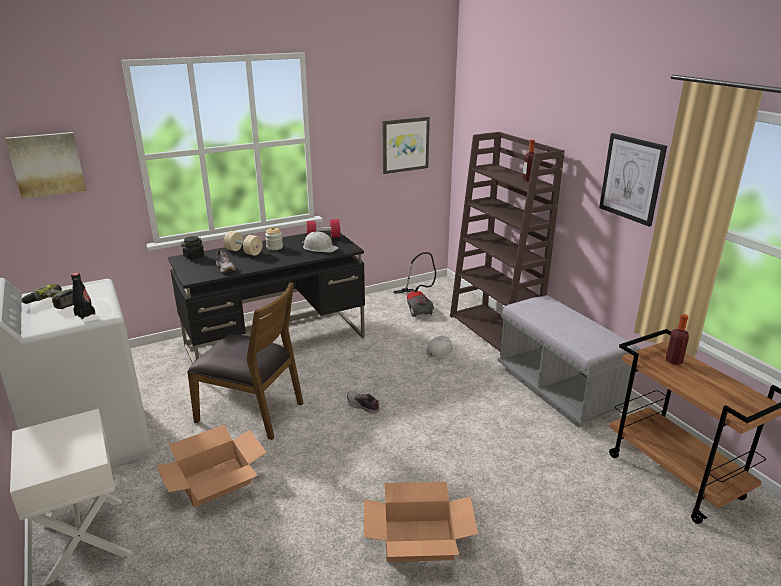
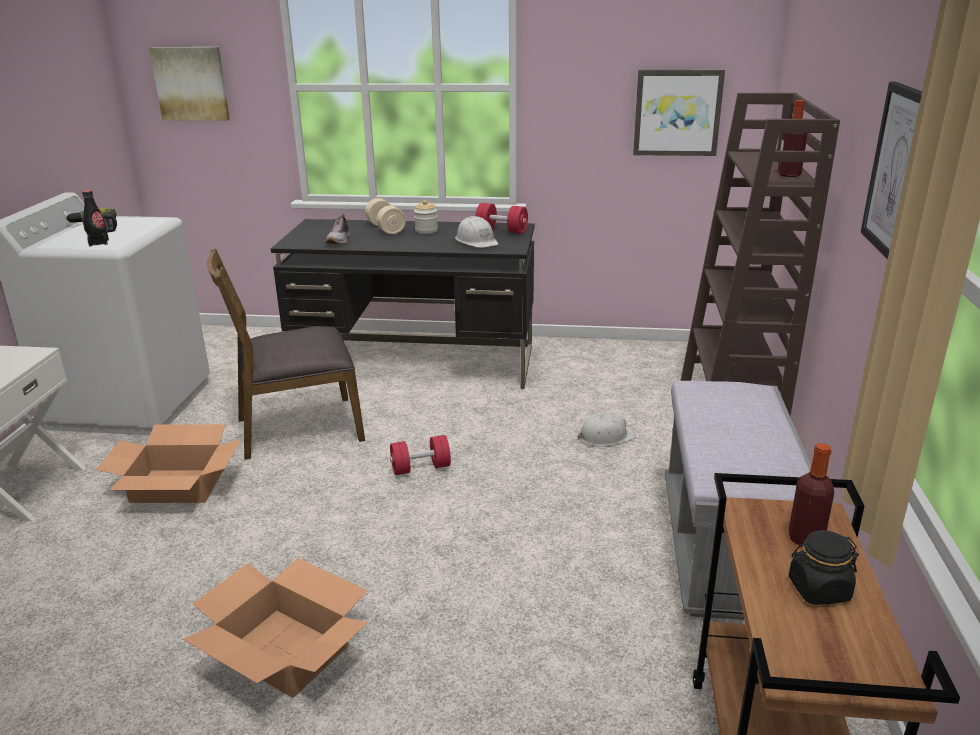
camera: 35 degrees right, 0 degrees up
black jar [181,236,204,260] -> black jar moved to [789,530,859,605]
brown chair [187,282,303,440] -> brown chair turned 105 degrees clockwise [207,248,365,460]
shoe [347,391,380,414] -> red dumbbell [390,435,451,475]
vacuum cleaner [394,252,436,317] -> none

